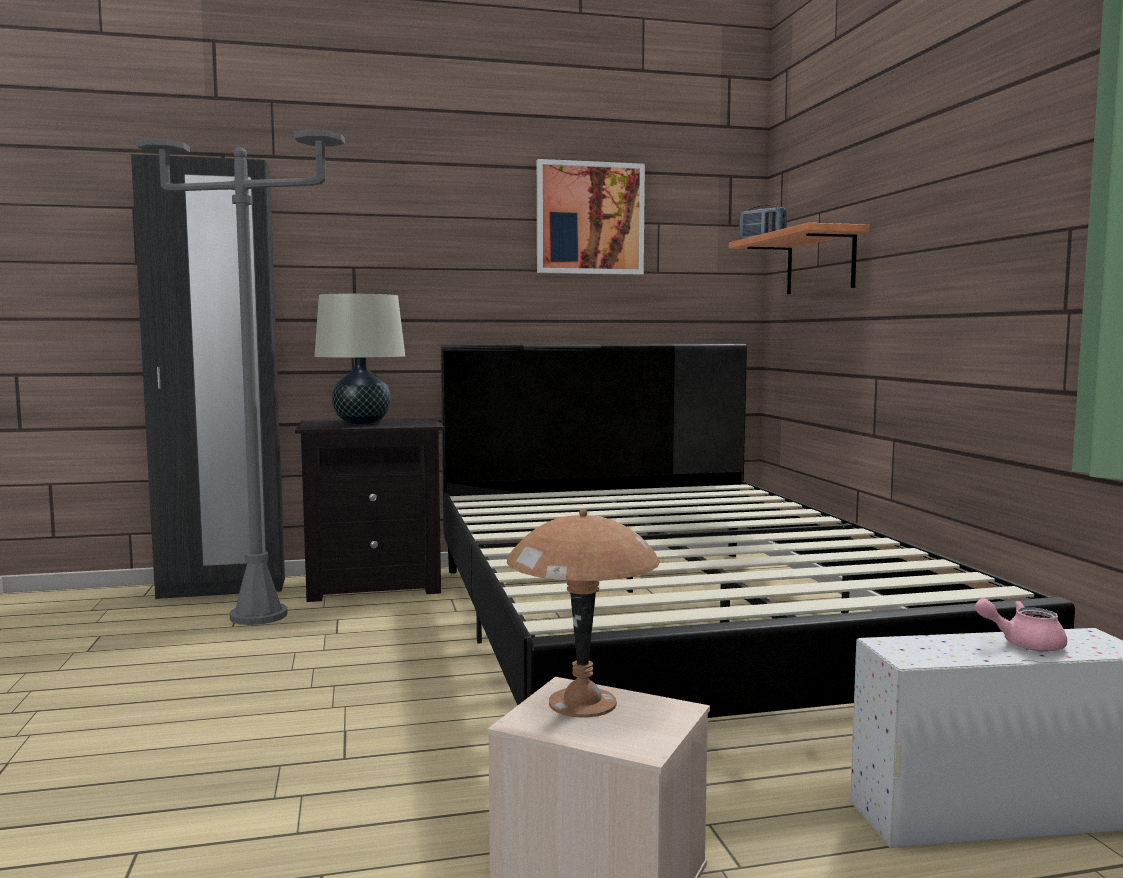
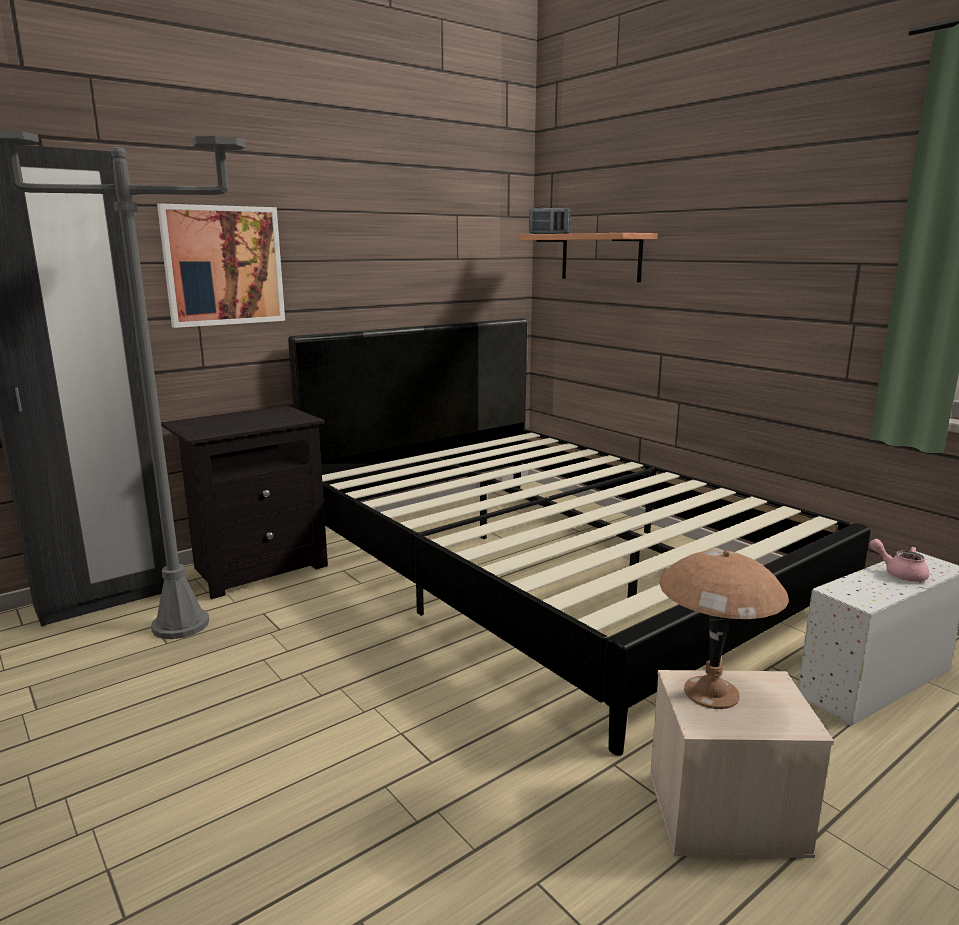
camera: 25 degrees left, 10 degrees up
beige table lamp [314,294,405,425] -> none
picture [537,159,645,275] -> picture moved to [157,203,285,328]
pink teapot [975,598,1067,652] -> pink teapot turned 60 degrees clockwise [870,539,929,582]

